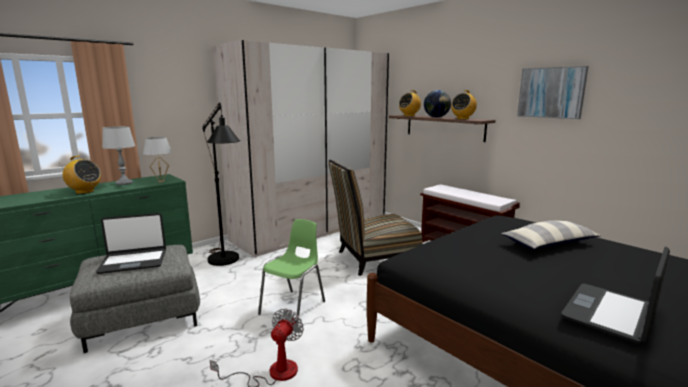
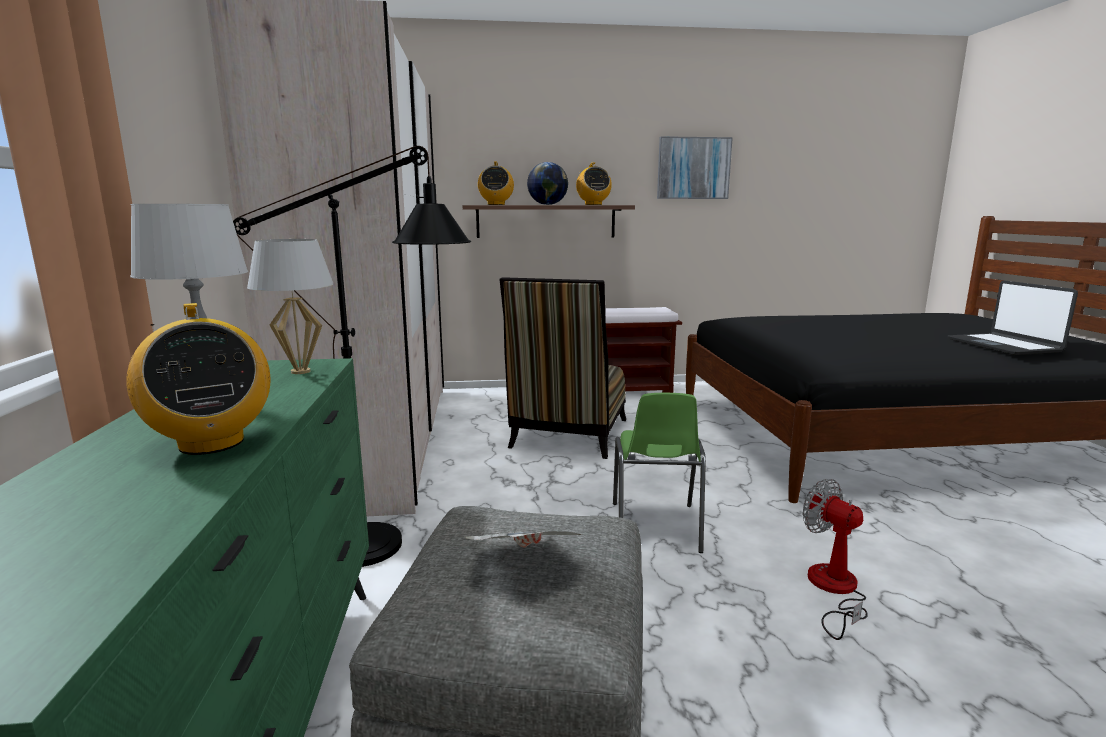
camera: 55 degrees left, 0 degrees up
radio [61,156,101,194] -> radio turned 90 degrees clockwise [126,303,271,455]
laptop [96,213,166,274] -> newspaper [464,531,582,548]
green chair [258,219,325,327] -> green chair turned 150 degrees counterclockwise [613,393,706,553]
pillow [501,221,601,249] -> none

